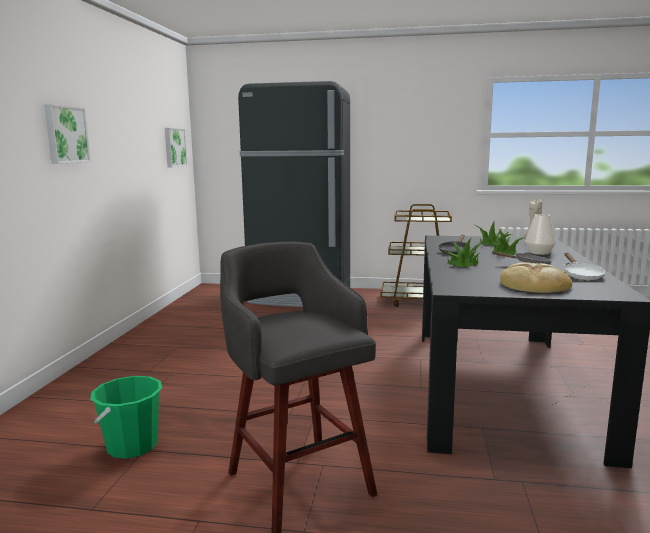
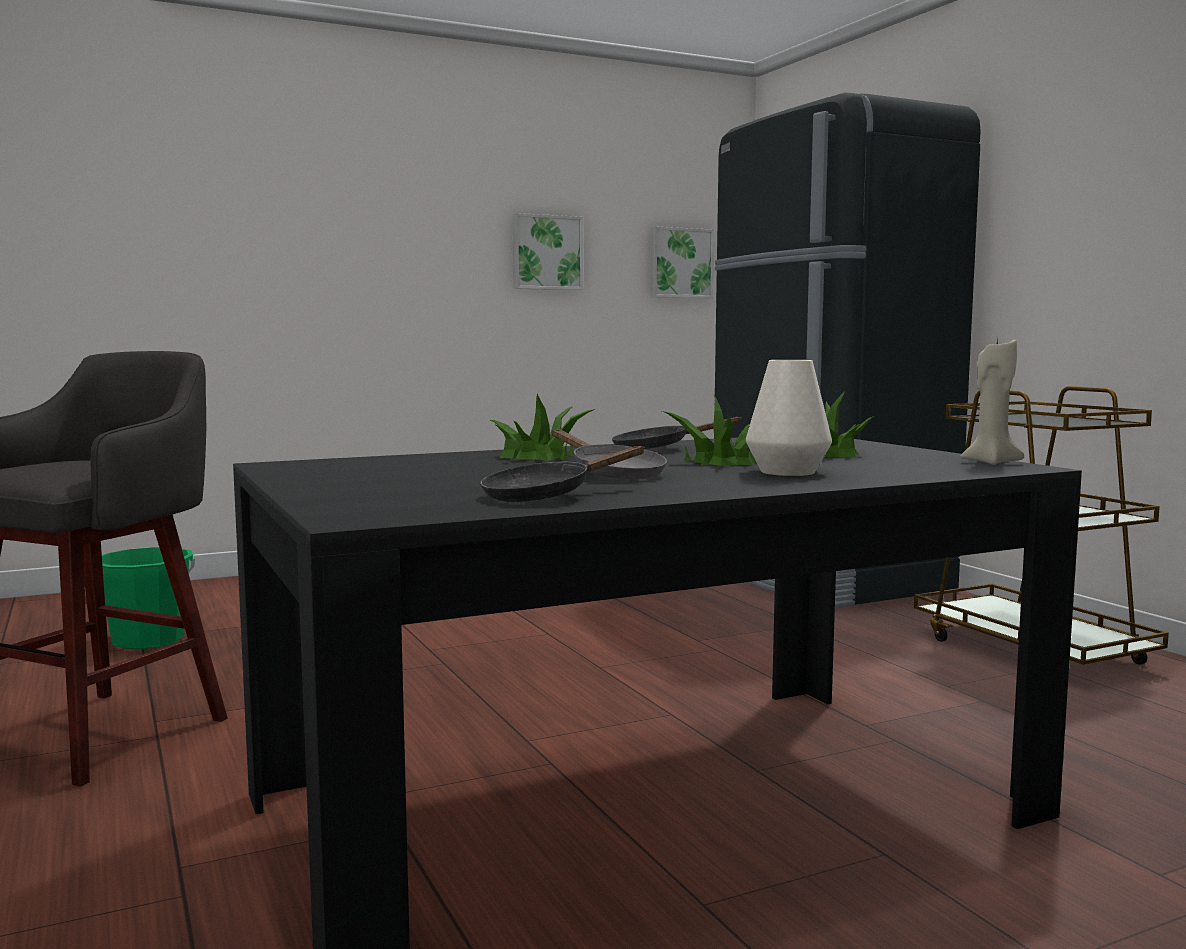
camera: 55 degrees right, 5 degrees down
picture [44,104,91,164] -> picture moved to [513,213,583,290]
bread [500,262,572,293] -> none
white frying pan [563,253,605,280] -> black frying pan [480,446,645,502]

